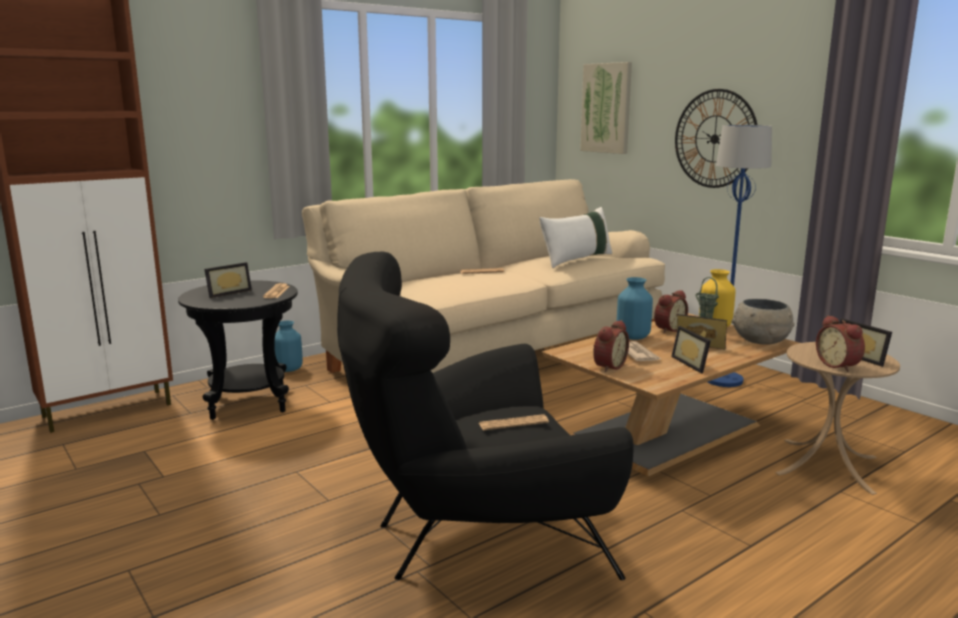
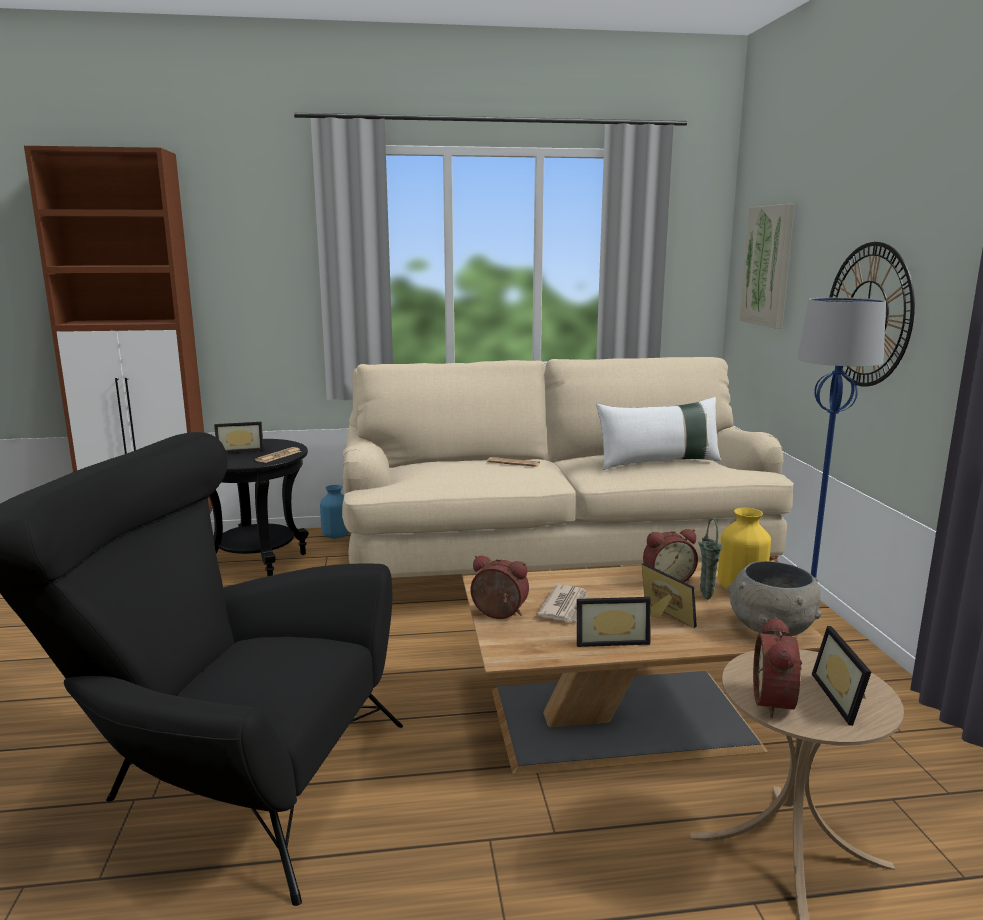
camera: 30 degrees right, 0 degrees up
newspaper [479,414,549,430] -> none
alarm clock [593,320,629,372] -> alarm clock turned 135 degrees counterclockwise [471,555,529,619]
blue vase [617,277,653,340] -> none
picture frame [671,326,711,374] -> picture frame turned 105 degrees counterclockwise [577,597,651,647]

